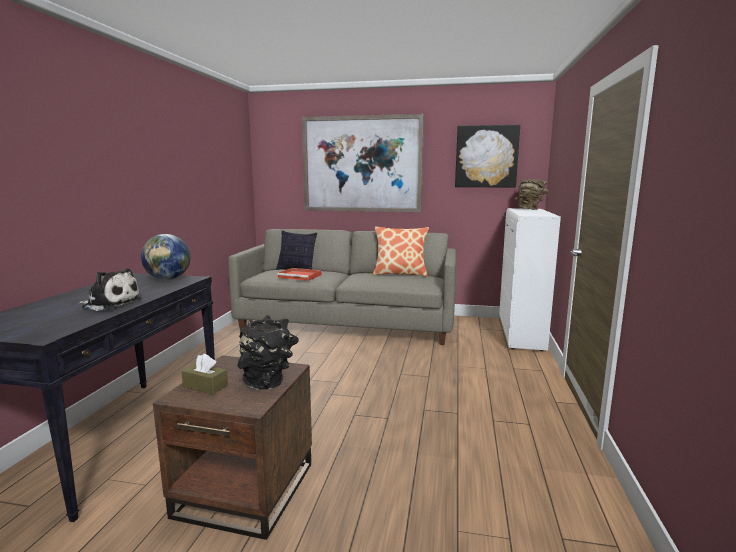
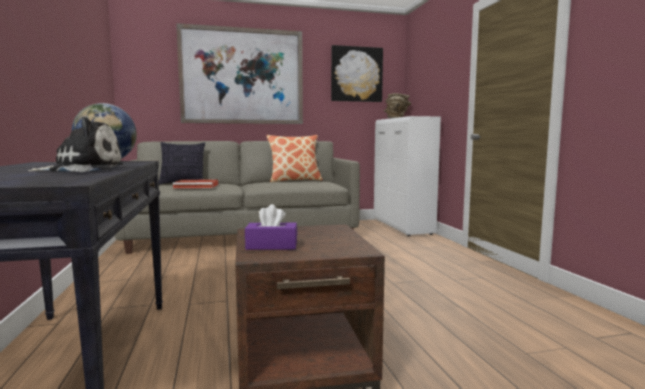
camera: 25 degrees left, 5 degrees down
brown tissue box [181,354,228,394] -> purple tissue box [245,204,298,250]
black vase [237,315,299,390] -> none

